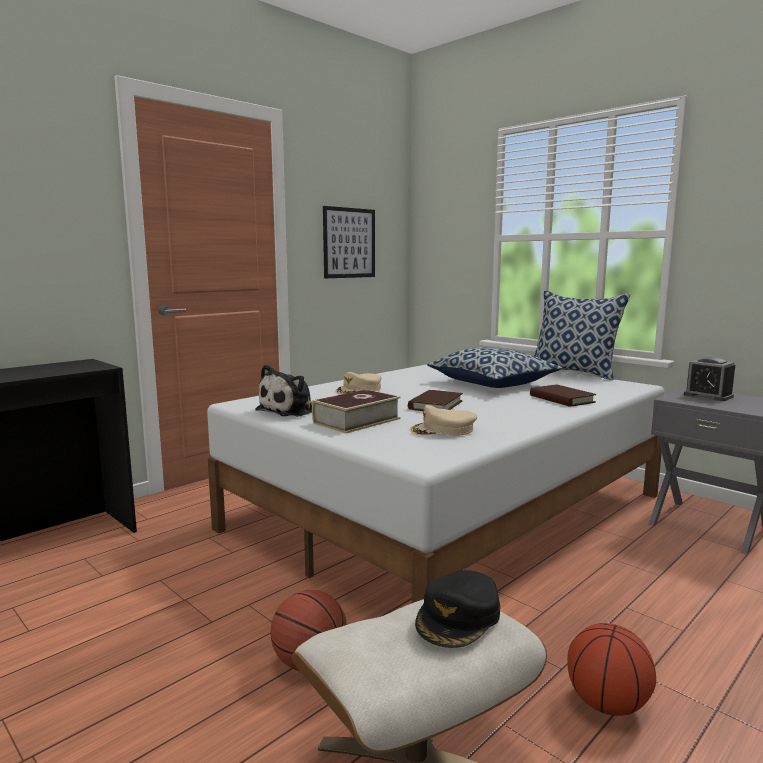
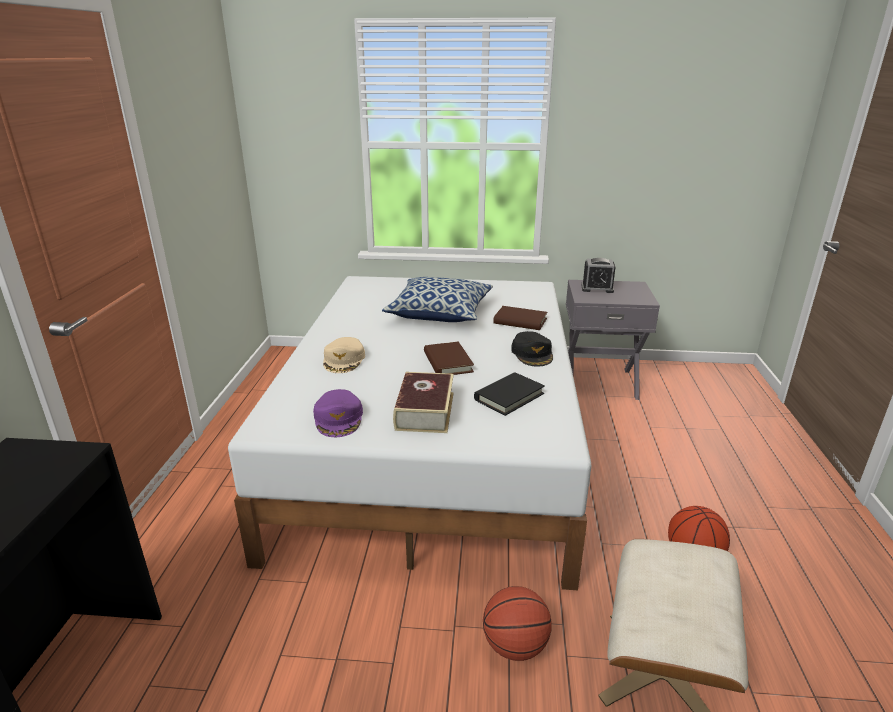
camera: 40 degrees left, 15 degrees up
plush toy [255,365,312,417] -> purple cap [313,389,363,437]
picture [323,206,375,278] -> none
beige cap [410,405,477,436] -> black book [474,372,545,416]
black cap [415,570,500,648] -> black cap moved to [511,331,553,367]
pillow [534,291,631,380] -> none

